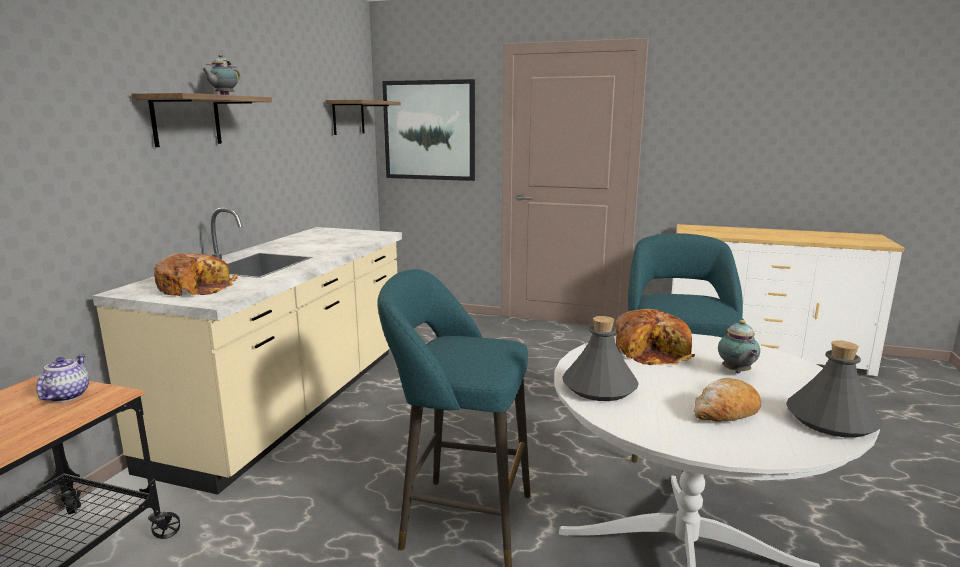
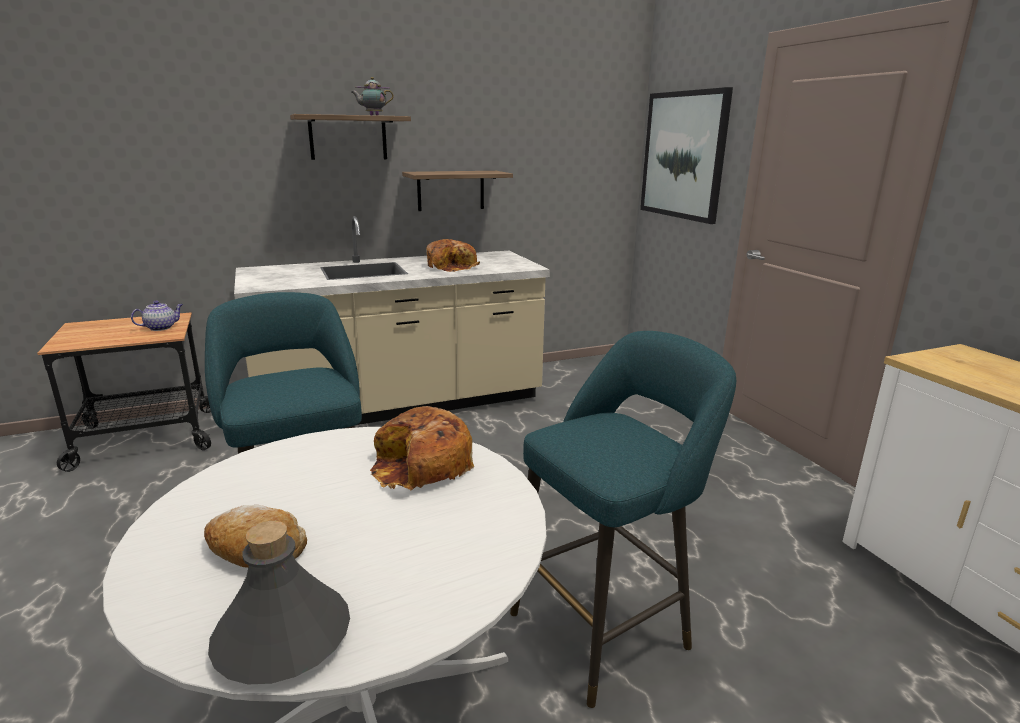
camera: 50 degrees right, 5 degrees up
bread [154,253,238,296] -> bread moved to [427,239,480,272]
shelf [325,100,401,135] -> shelf moved to [402,171,513,211]
grey bottle [562,316,639,401] -> none
teapot [718,320,760,374] -> none

